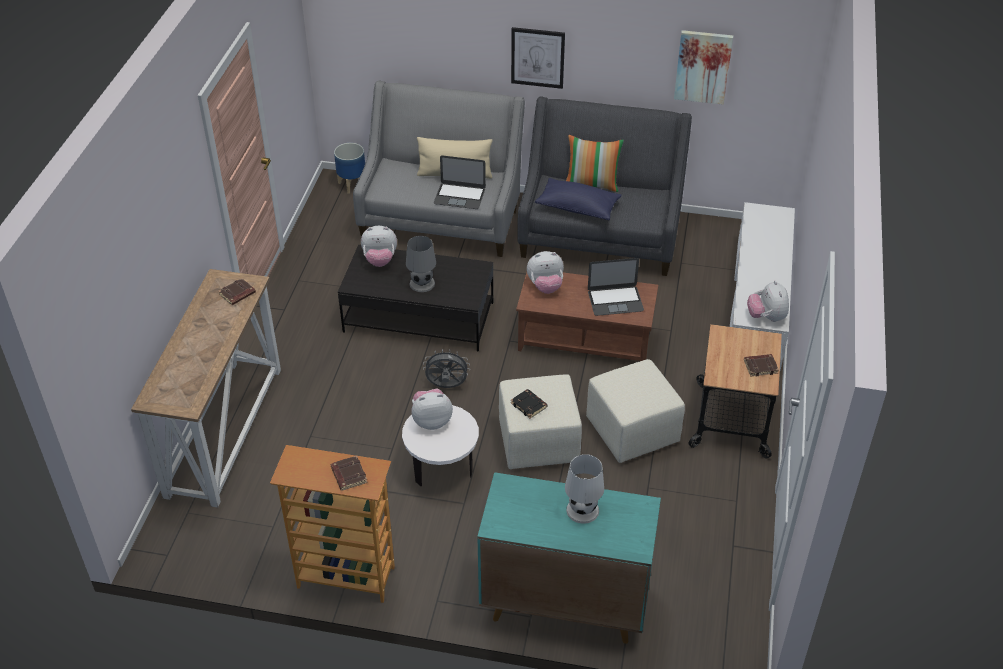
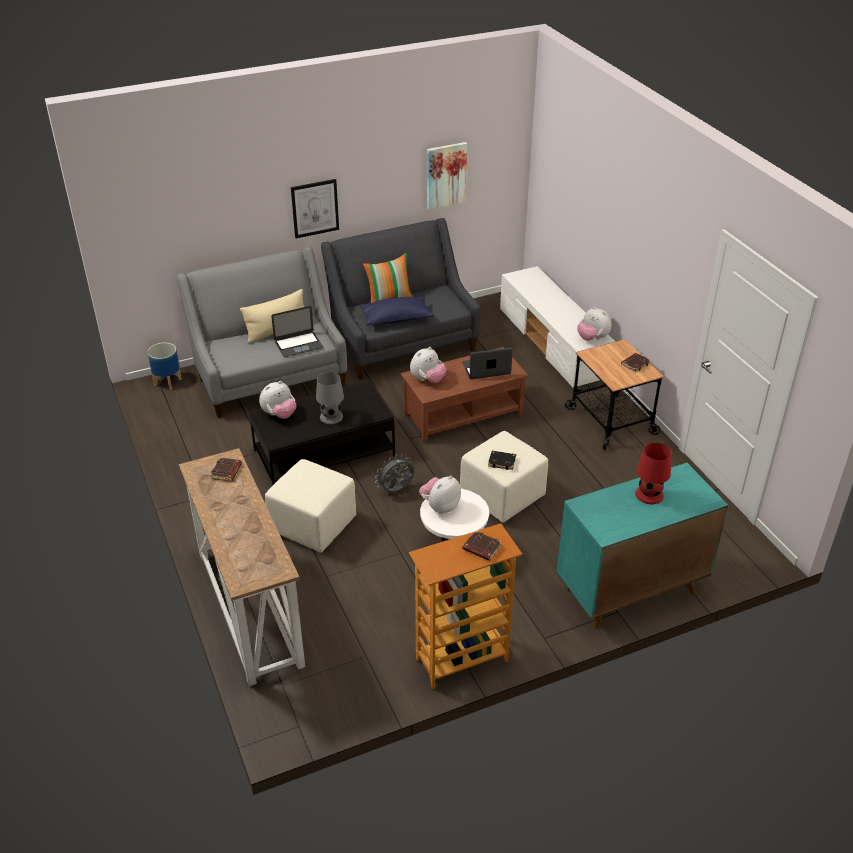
camera: 35 degrees left, 5 degrees down
white table lamp [565,454,604,524] -> red table lamp [635,443,672,504]
beige ottoman [586,359,685,463] -> beige ottoman moved to [265,459,356,553]
laptop [588,258,644,316] -> laptop turned 150 degrees counterclockwise [462,347,513,379]

